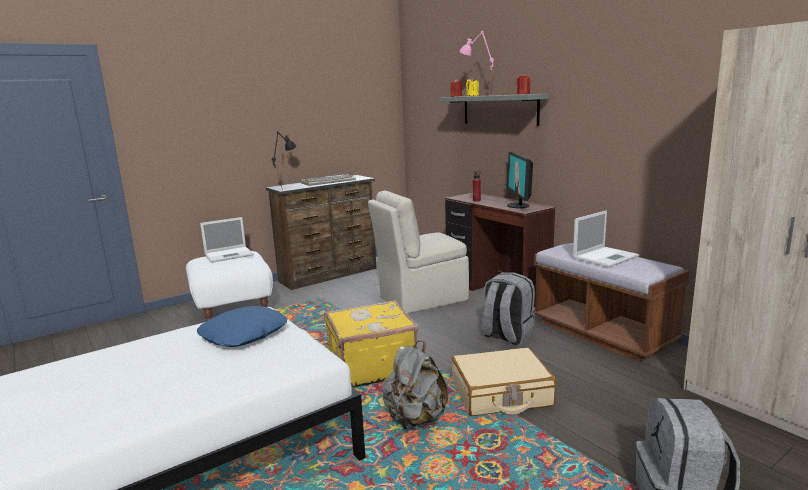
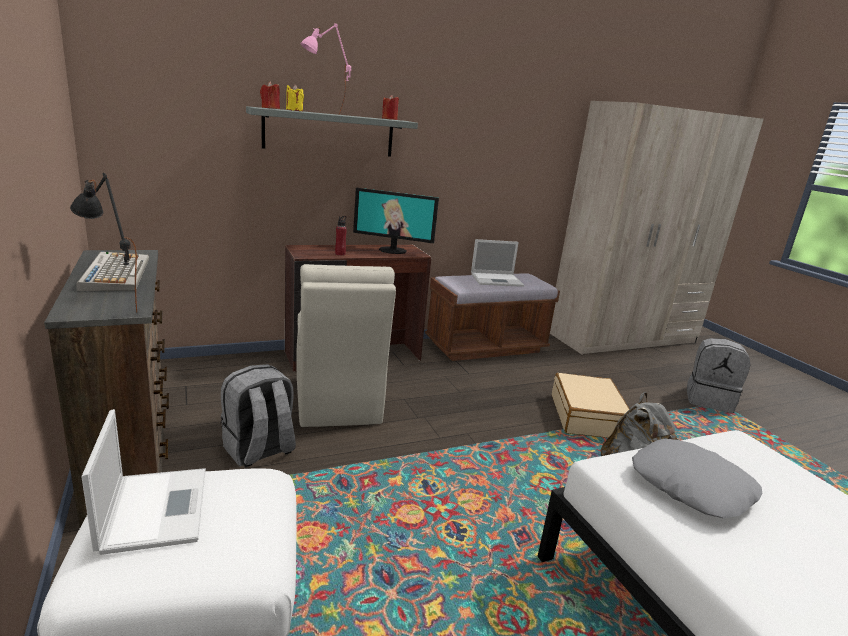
camera: 80 degrees left, 5 degrees up
blue pillow [197,306,287,347] -> grey pillow [632,439,762,518]
yellow suitcase [324,300,418,388] -> none
grey backpack [482,272,535,345] -> grey backpack moved to [221,364,296,467]
laptop [573,210,639,267] -> laptop turned 105 degrees clockwise [471,239,524,287]

